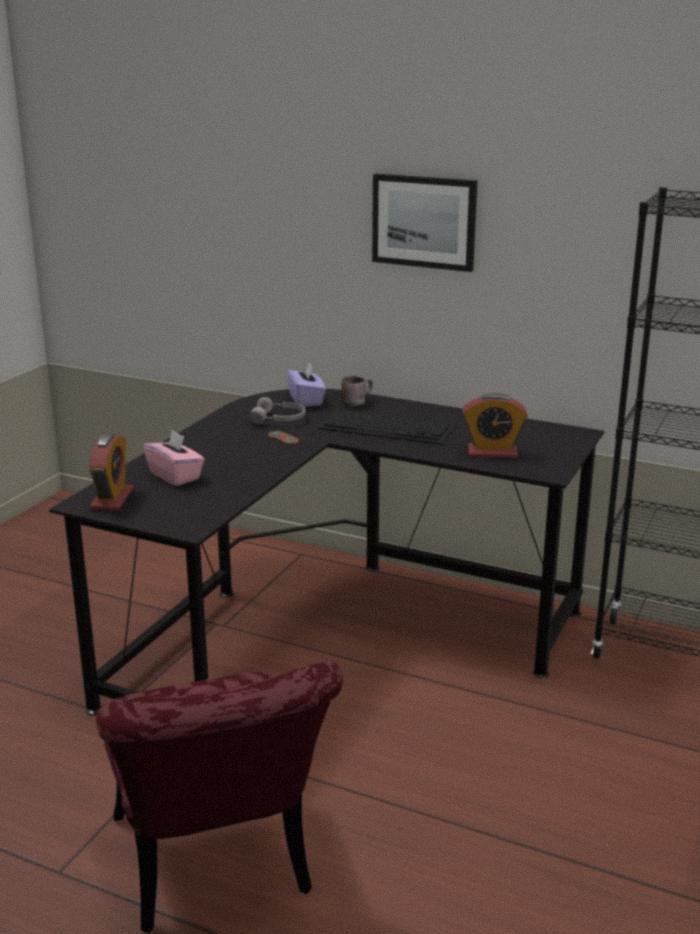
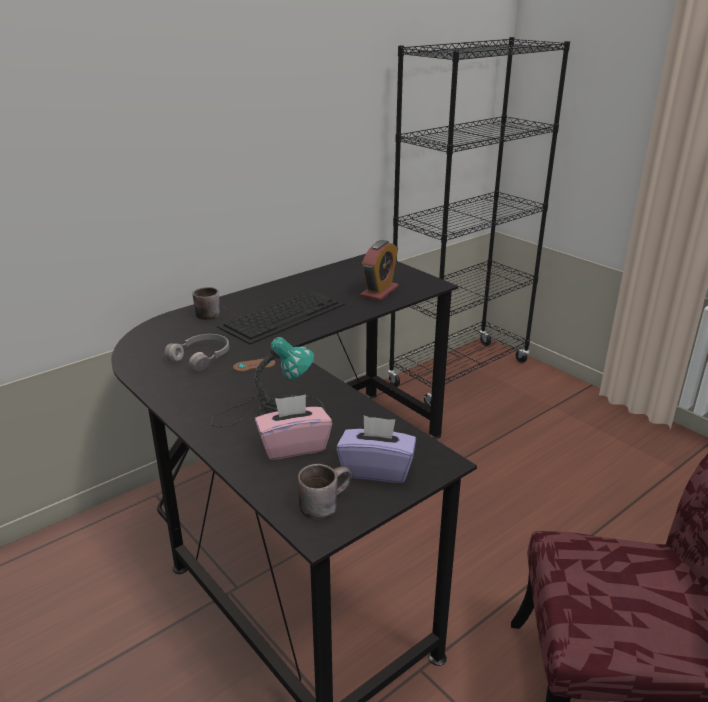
camera: 65 degrees left, 5 degrees up
alarm clock [89,433,133,511] -> brown mug [298,464,352,520]
purple tissue box [287,361,326,407] -> purple tissue box moved to [336,416,416,483]
picture [372,174,477,272] -> none
none -> table lamp [211,337,324,427]

